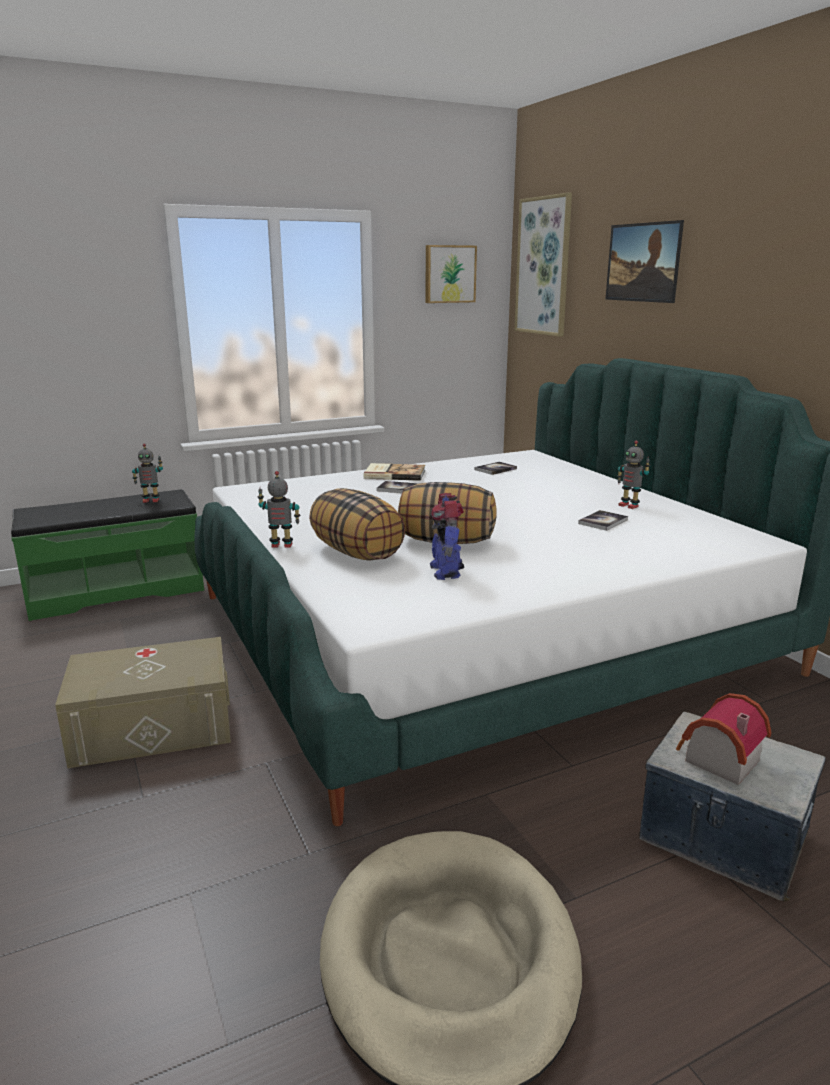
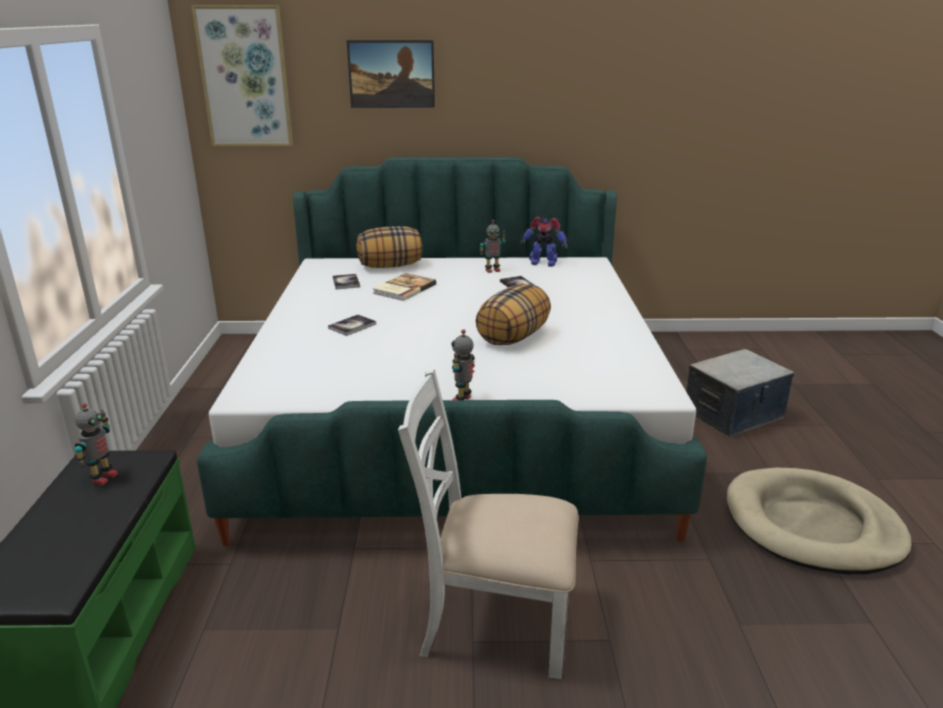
camera: 65 degrees left, 5 degrees up
beige storage box [55,637,231,768] -> white chair [398,369,579,679]
pillow [309,488,405,561] -> pillow moved to [357,226,422,268]
book [364,463,425,481] -> book moved to [373,273,436,301]
picture [425,245,477,303] -> none
toy robot [430,493,464,580] -> toy robot moved to [521,217,568,266]
toy house [676,693,772,785] -> none

